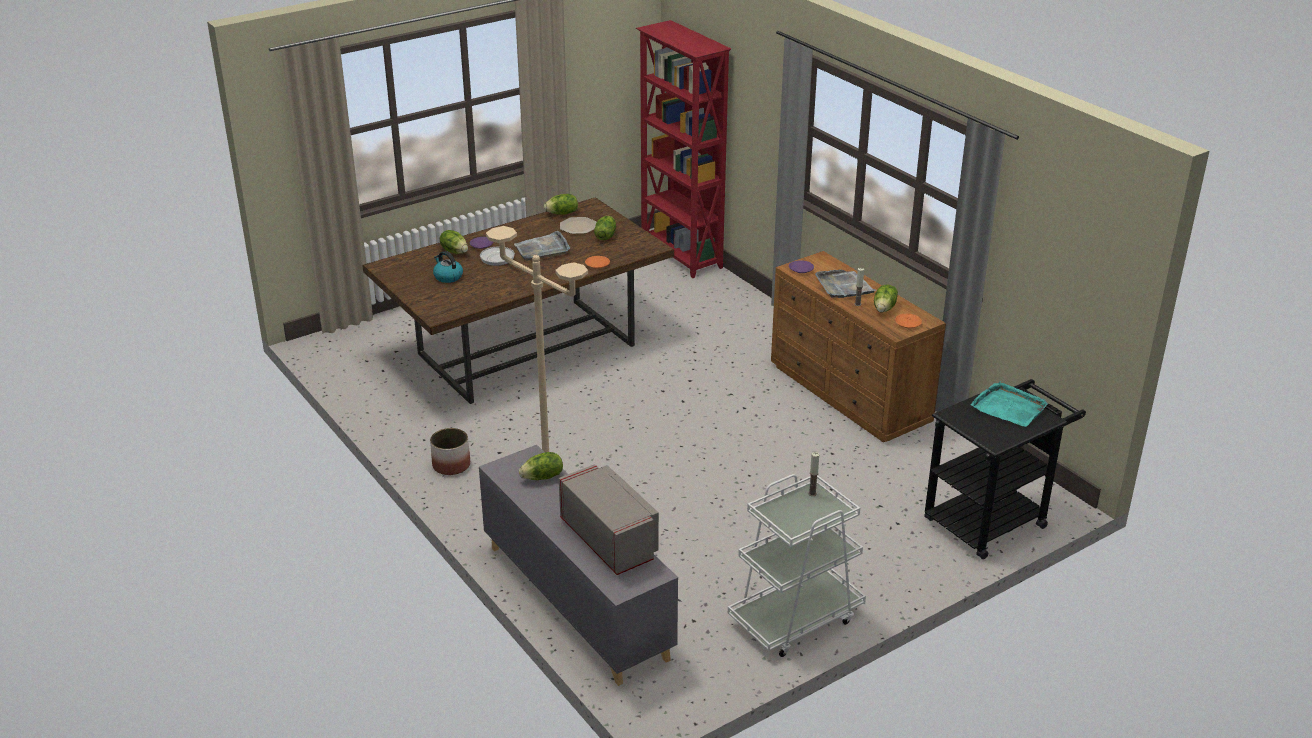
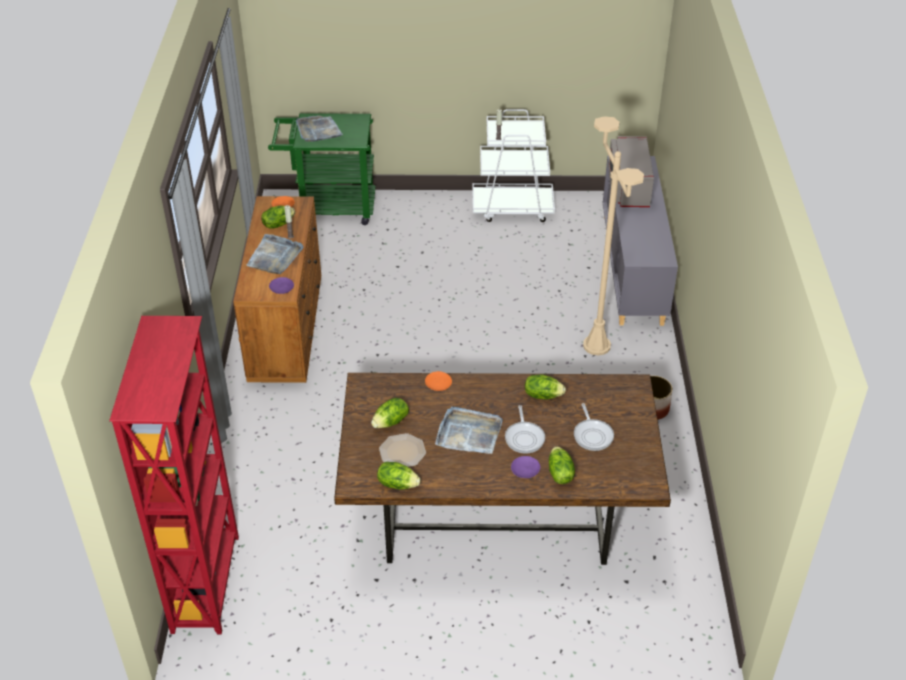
camera: 145 degrees left, 10 degrees up
kettle [433,251,463,283] -> frying pan [574,403,614,451]
lettuce [519,452,563,480] -> lettuce moved to [525,375,566,399]
black cart [924,379,1086,559] -> green cart [268,113,376,225]
turquoise tray [971,382,1048,427] -> grey tray [296,115,343,142]

